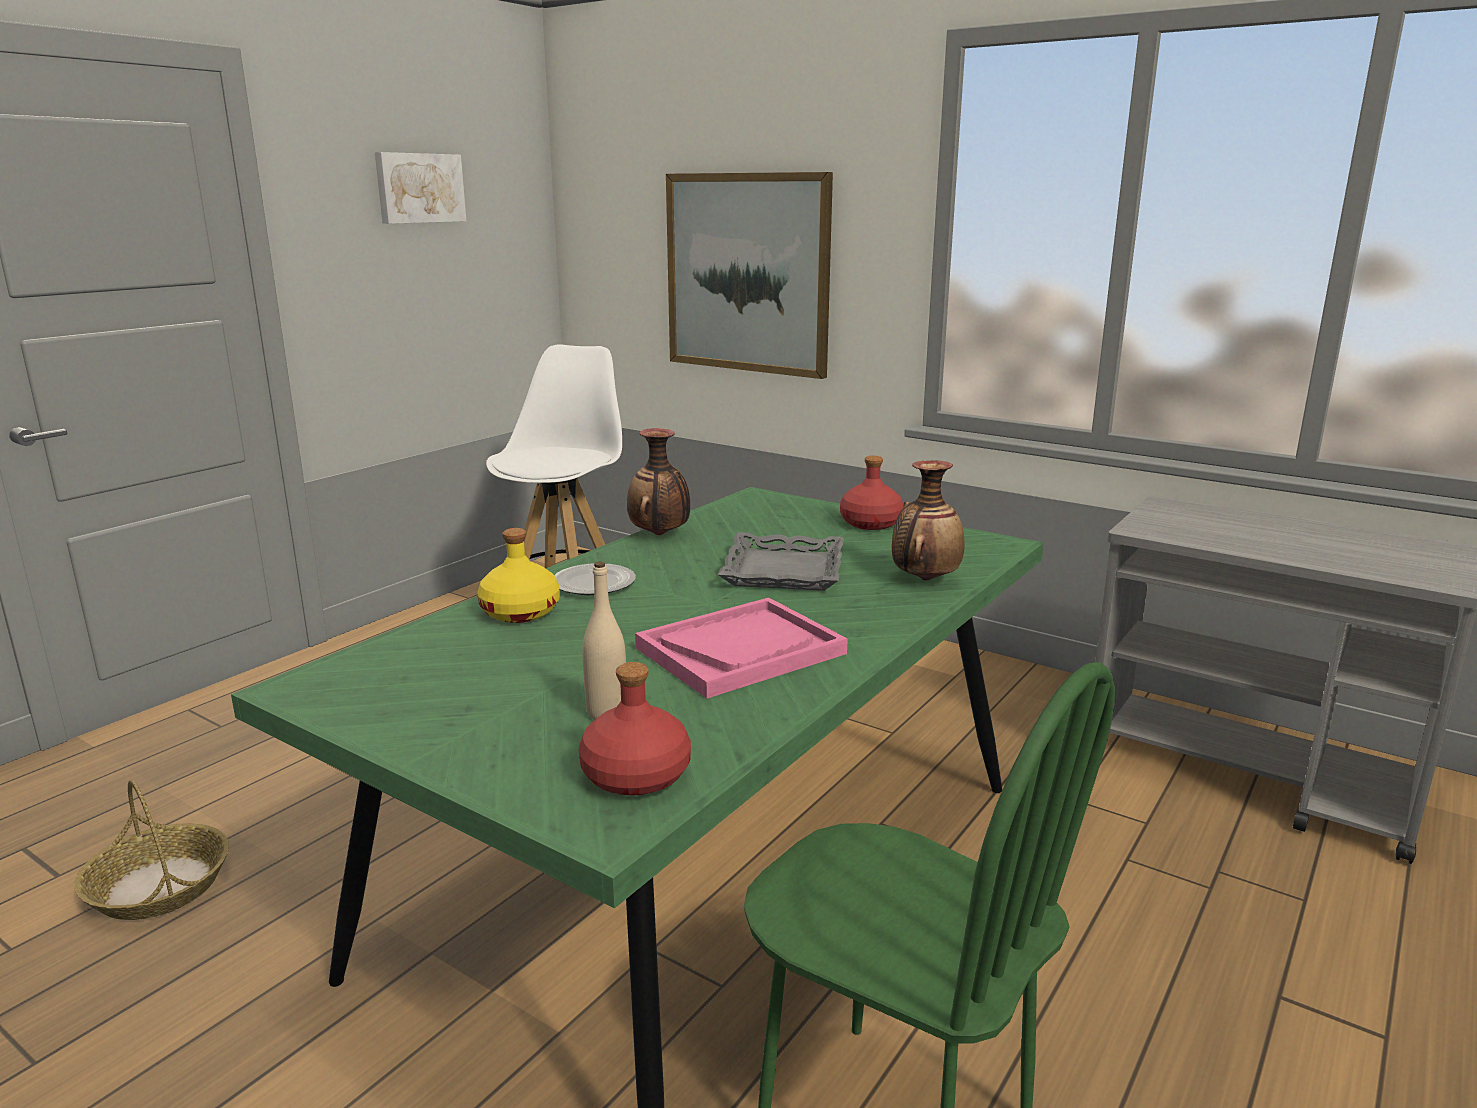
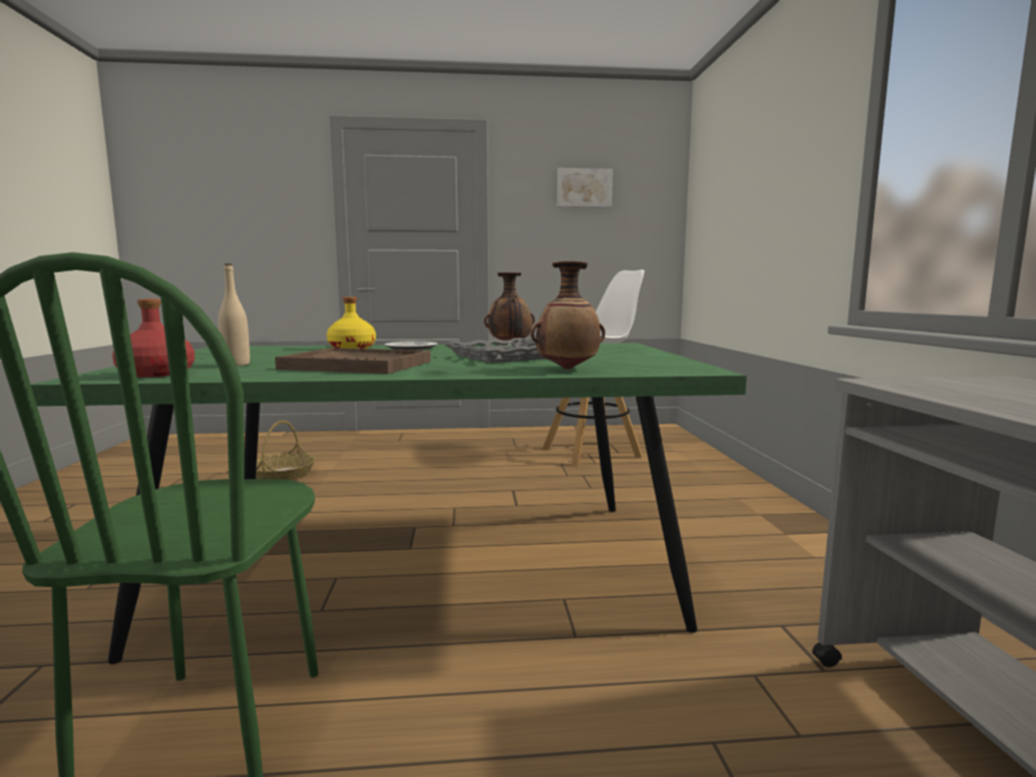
camera: 50 degrees right, 10 degrees down
pink tray [635,598,848,698] -> brown tray [275,348,431,374]
picture [666,172,833,379] -> none
red bottle [840,456,904,530] -> none

